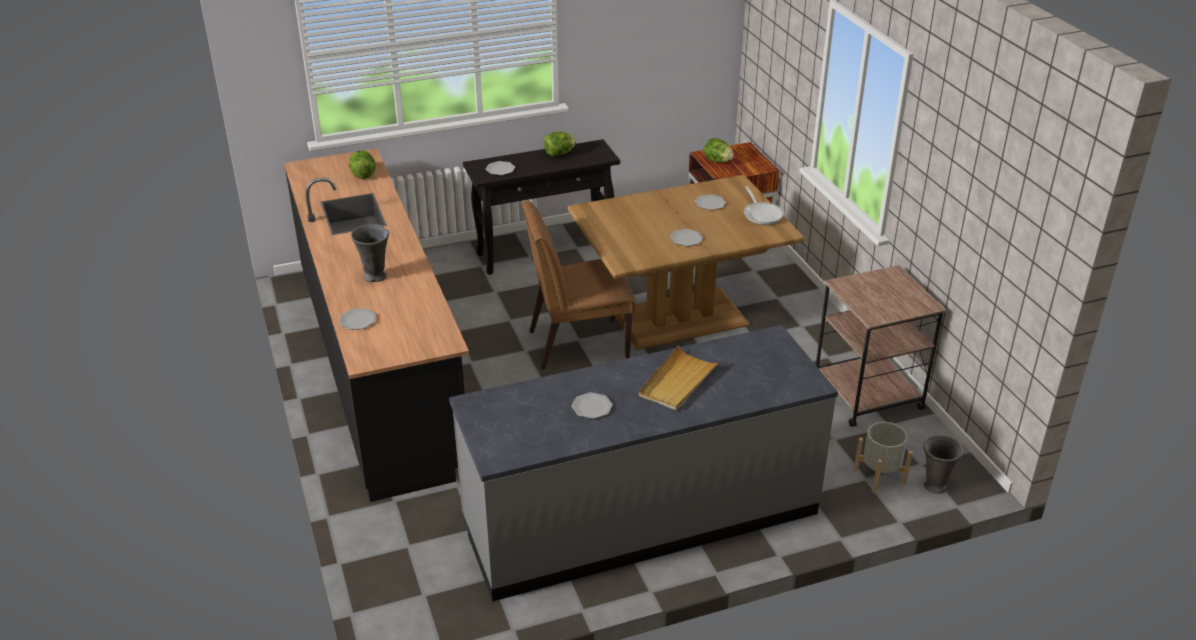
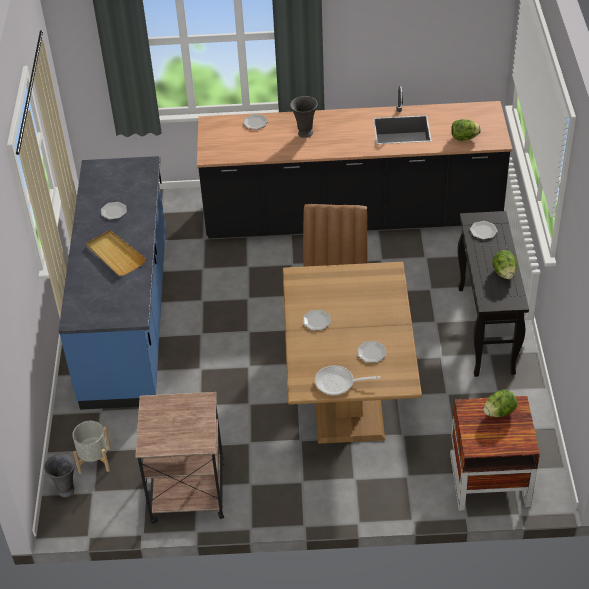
camera: 110 degrees right, 10 degrees up
grey counter [449,325,838,602] -> blue counter [59,156,166,410]

